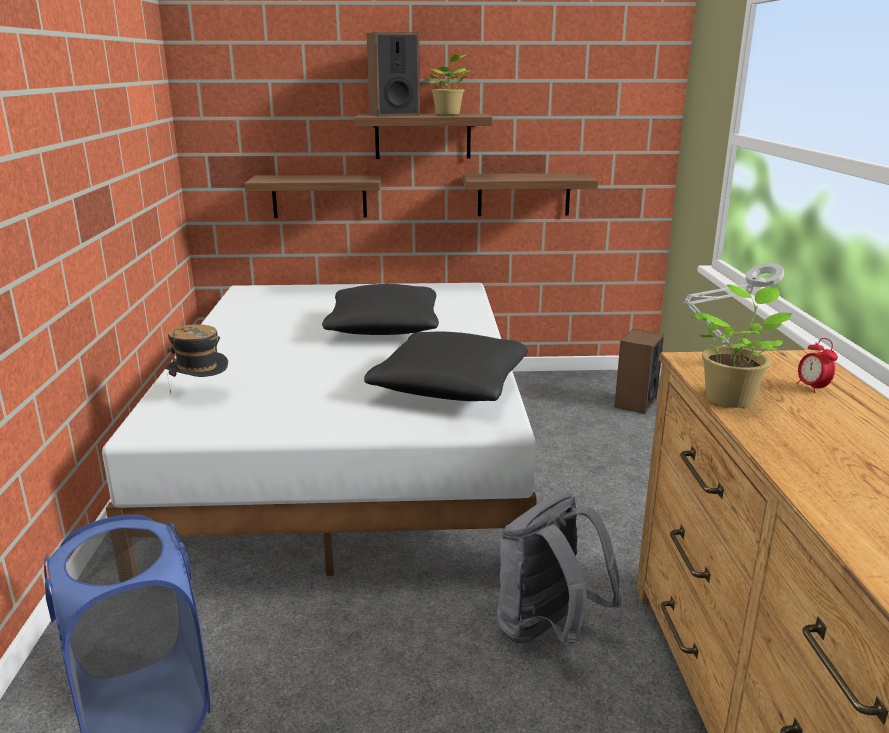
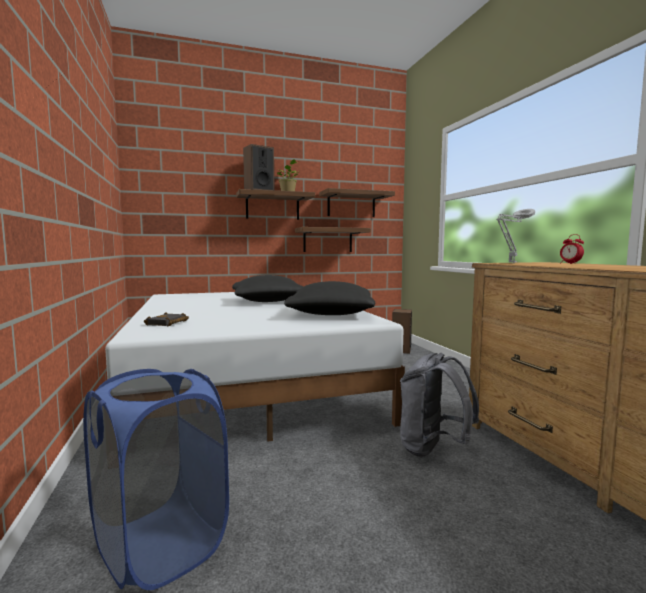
camera: 15 degrees left, 15 degrees down
hat [165,324,228,393] -> black book [144,312,189,326]
shelf [244,175,382,218] -> shelf moved to [319,188,395,217]
potted plant [691,284,792,408] -> none

